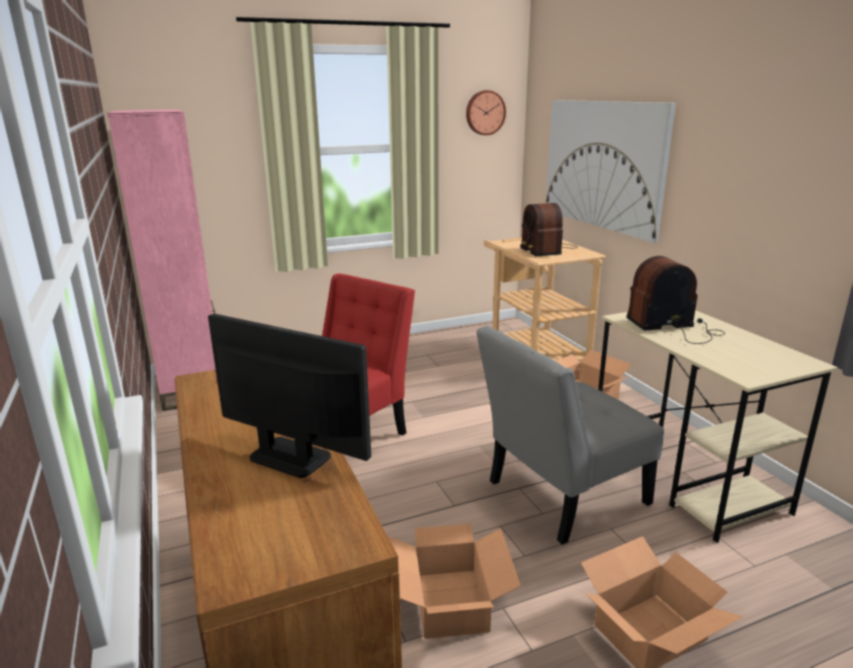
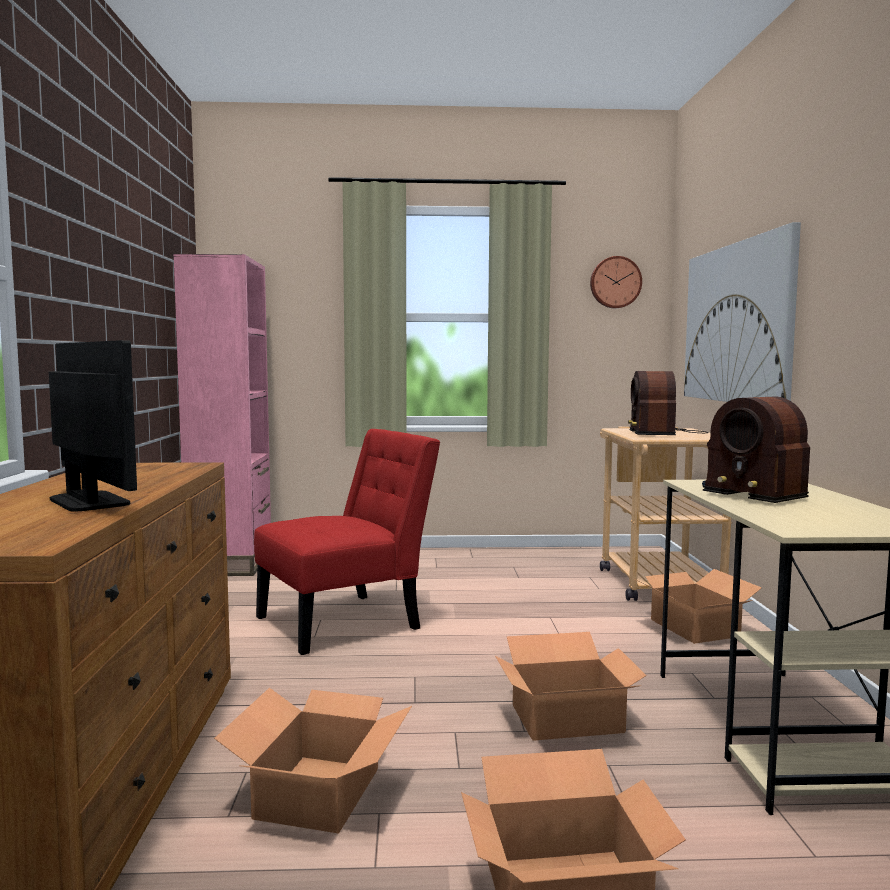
camera: 20 degrees right, 15 degrees down
grey chair [476,326,664,545] -> cardboard box [495,632,647,741]
radio [626,256,725,344] -> radio turned 135 degrees counterclockwise [702,396,810,503]

